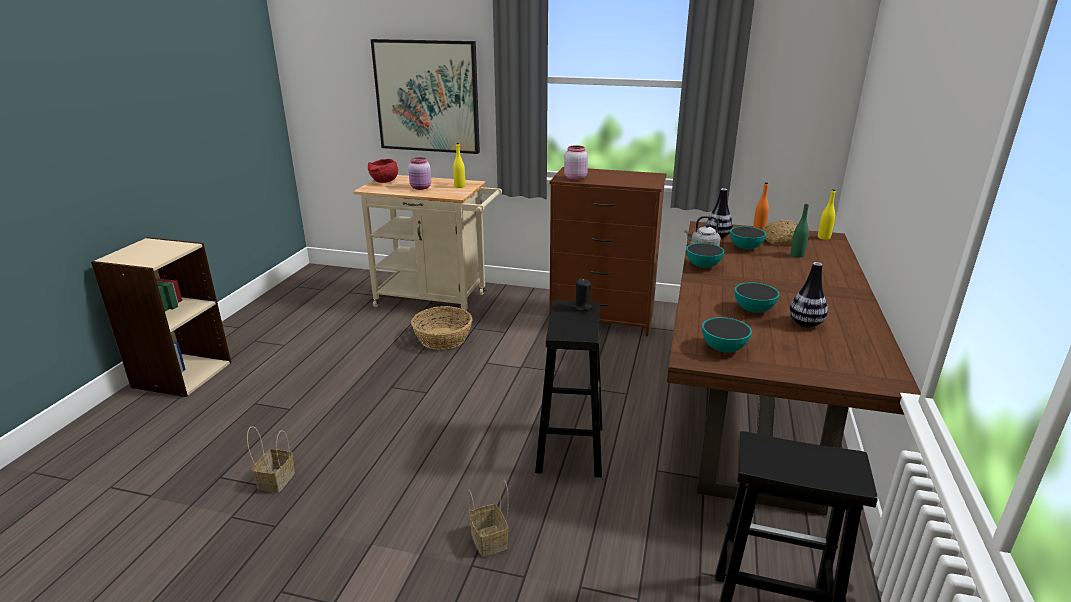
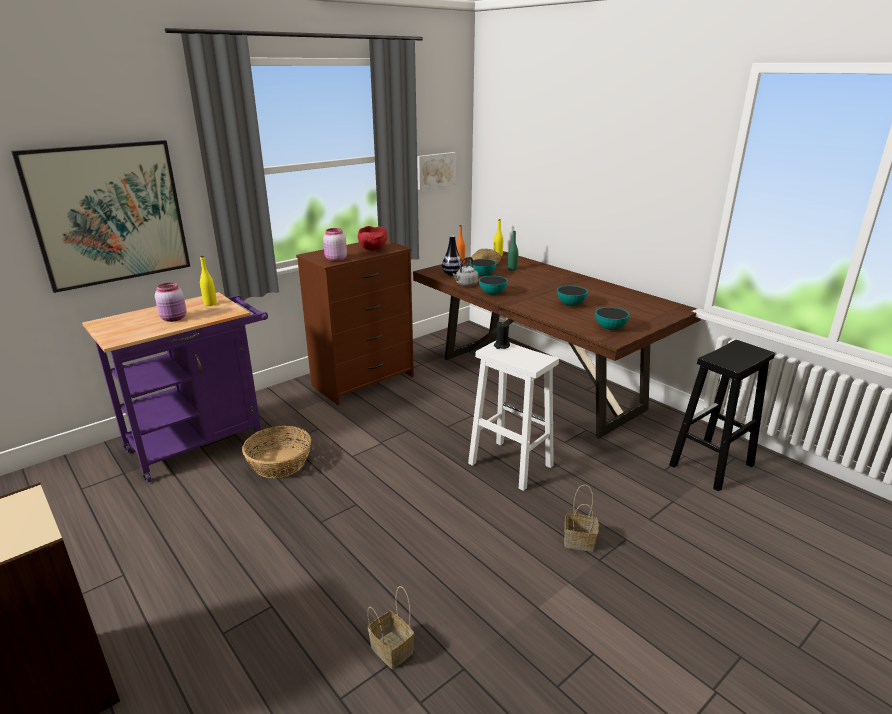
camera: 55 degrees left, 0 degrees up
beige cart [353,175,502,316] -> purple cart [82,292,268,483]
red bowl [368,159,398,183] -> red bowl moved to [358,226,387,251]
black stool [535,300,602,477] -> white stool [468,341,559,491]
vase [789,262,828,328] -> none
none -> picture [417,152,456,190]

